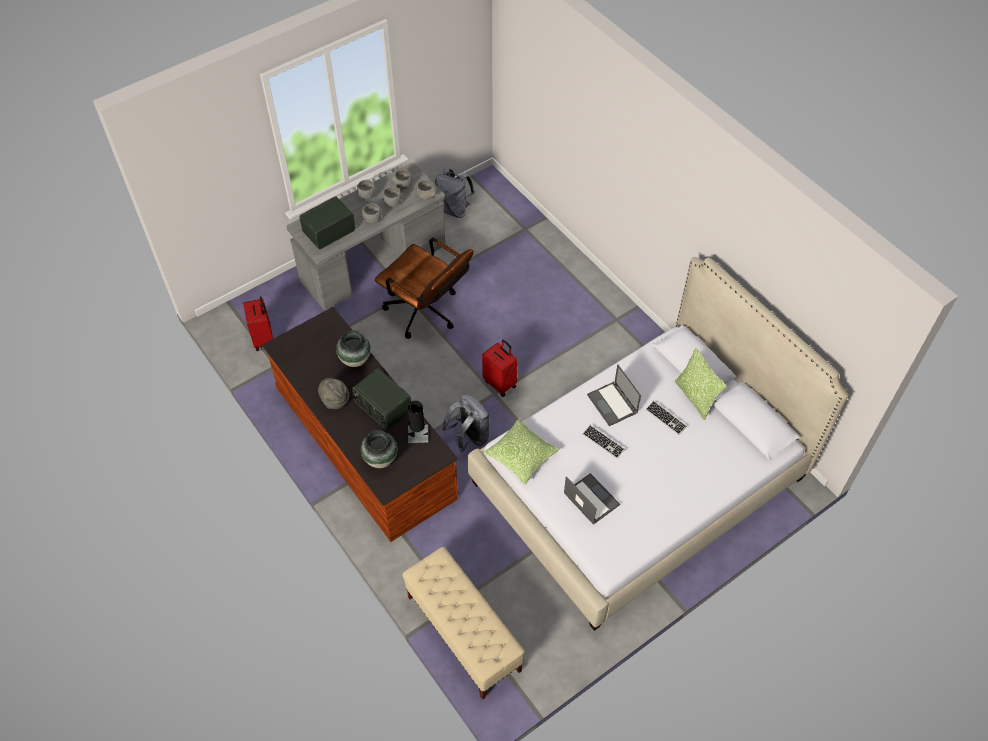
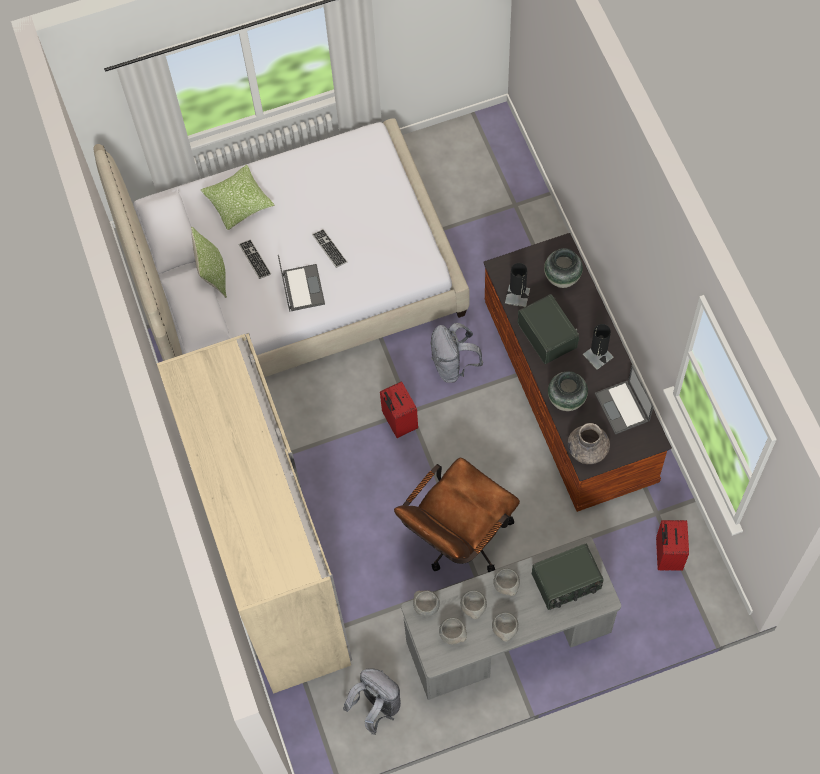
camera: 160 degrees left, 10 degrees up
grey hat [318,378,349,409] -> black table lamp [583,324,614,370]
brown office chair [375,237,474,339] -> brown office chair turned 105 degrees counterclockwise [394,458,520,572]
beige bench [402,547,525,700] -> none
pillow [484,419,559,485] -> pillow moved to [201,165,275,230]
laptop [564,473,620,525] -> laptop moved to [595,365,654,435]
none -> beige wardrobe [157,333,352,694]
none -> grey vase [567,423,610,464]

